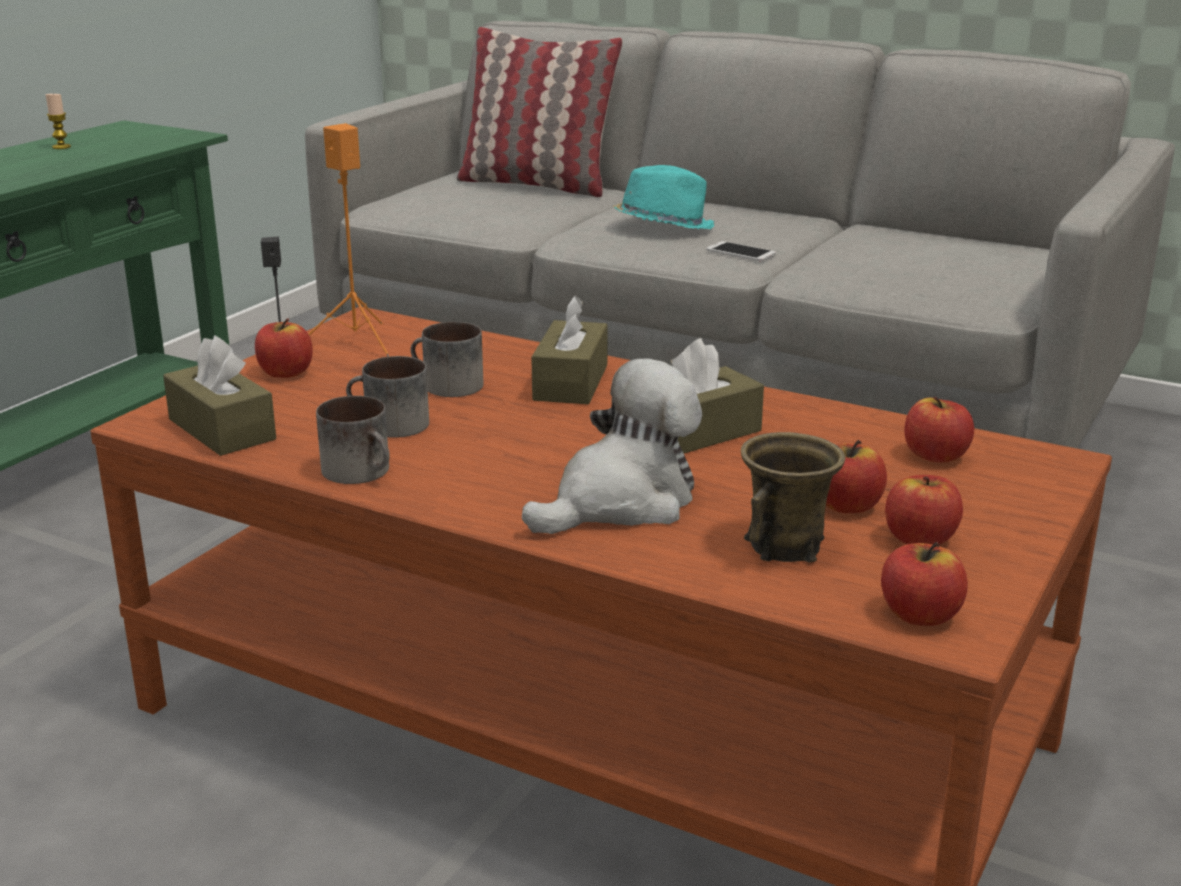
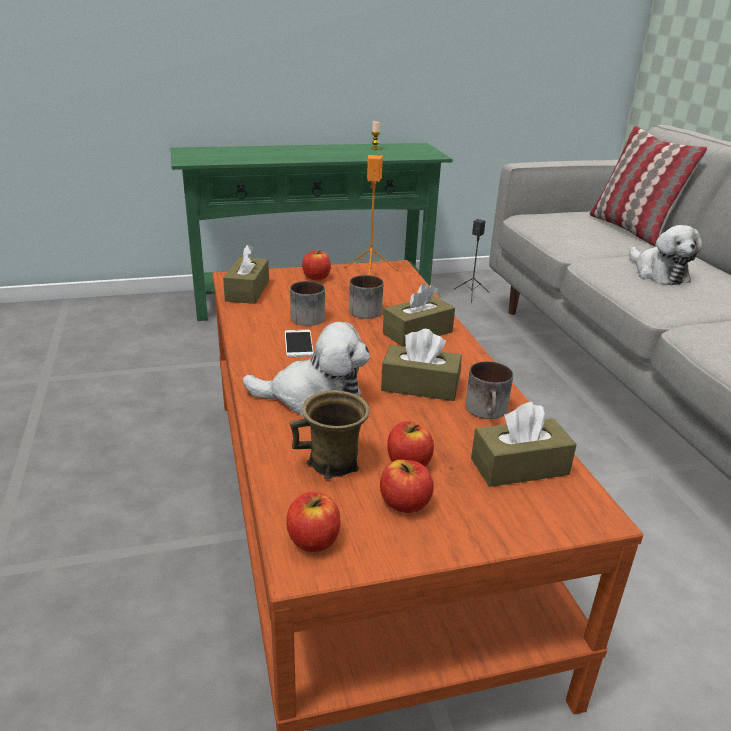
camera: 45 degrees right, 5 degrees up
mug [316,396,390,484] -> mug moved to [465,361,513,419]
turquoise hat [613,165,715,229] -> plush toy [629,225,702,285]
phone [707,241,776,261] -> phone moved to [285,330,314,357]
apple [904,397,974,463] -> brown tissue box [471,402,577,487]

